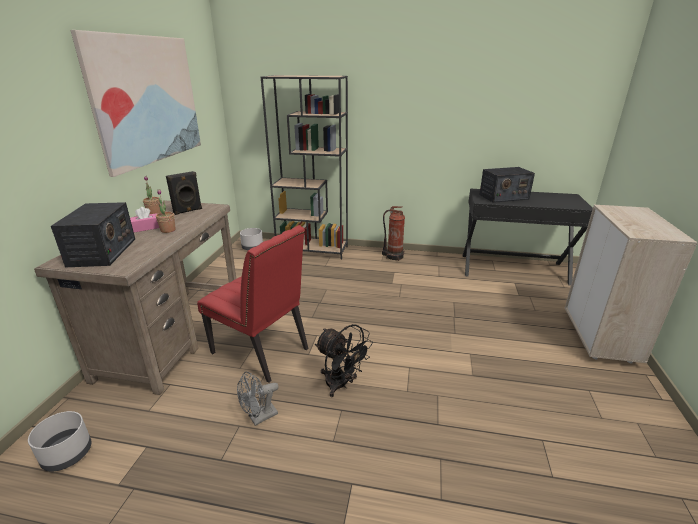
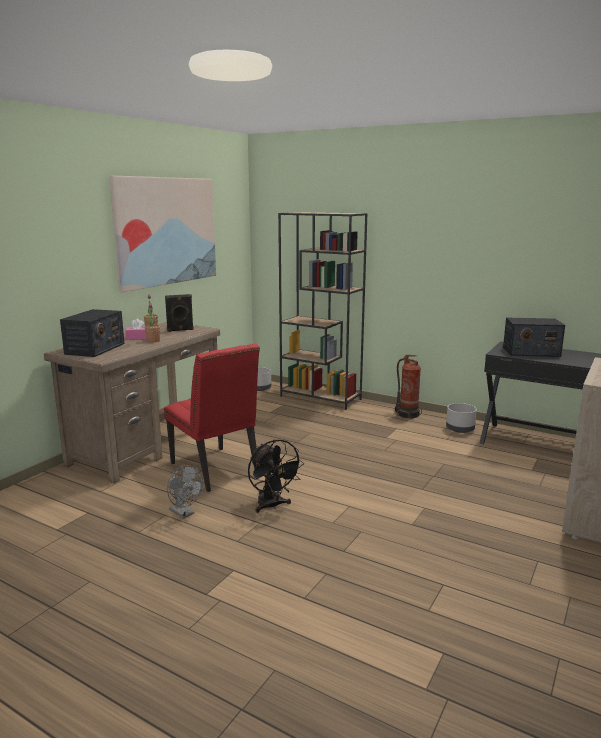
camera: 20 degrees right, 10 degrees down
grey planter [28,411,91,471] -> grey planter moved to [446,403,477,433]
grey fan [237,372,279,426] -> grey fan turned 120 degrees counterclockwise [167,465,203,518]

